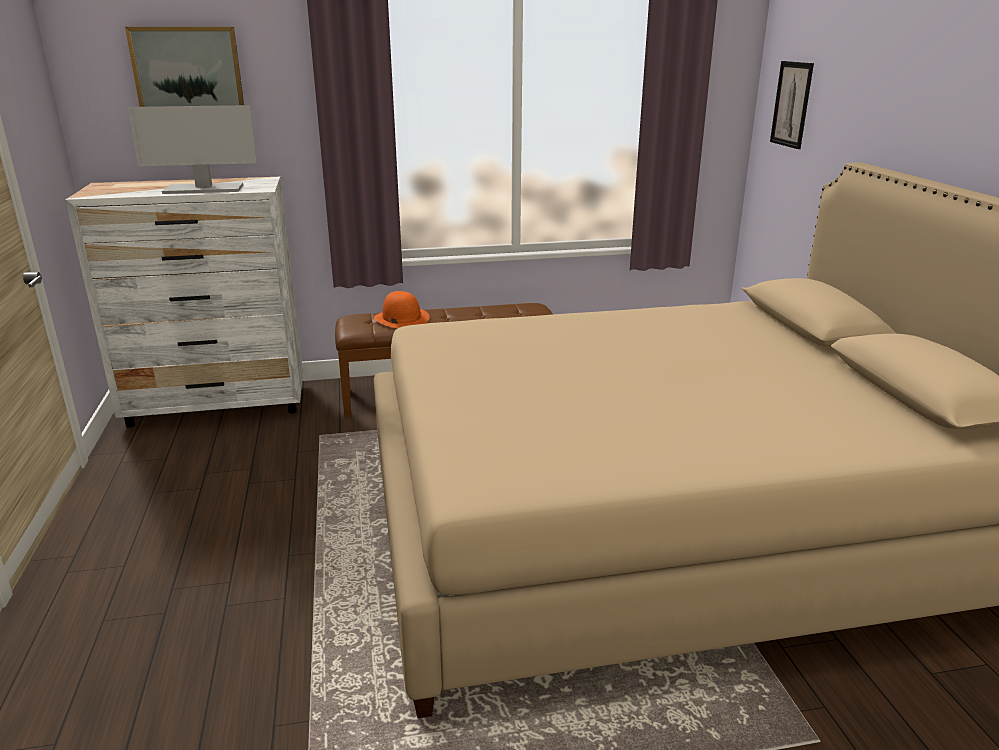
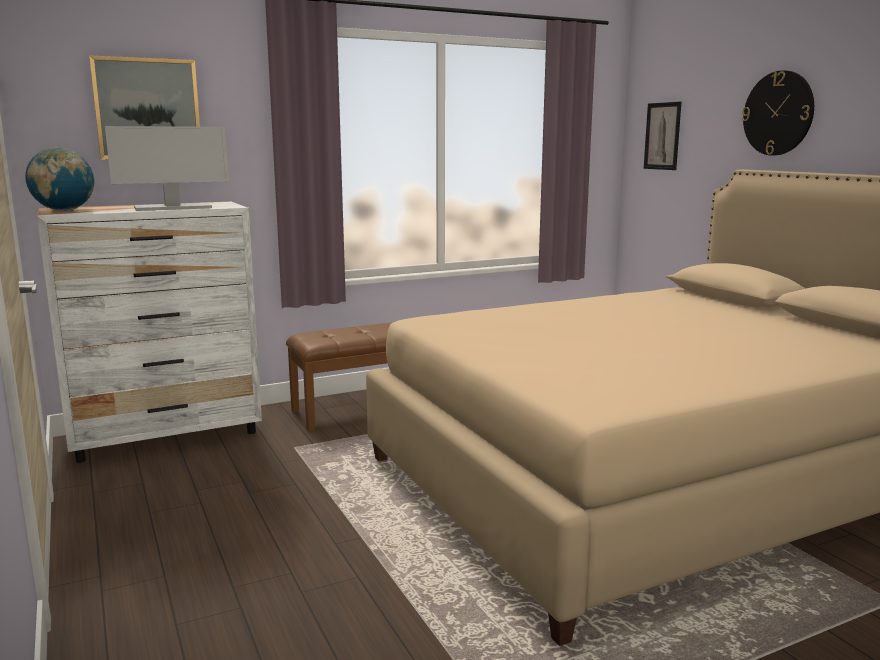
camera: 15 degrees left, 10 degrees down
orange hat [374,291,430,328] -> none
none -> globe [25,148,95,211]
none -> wall clock [742,70,814,156]

